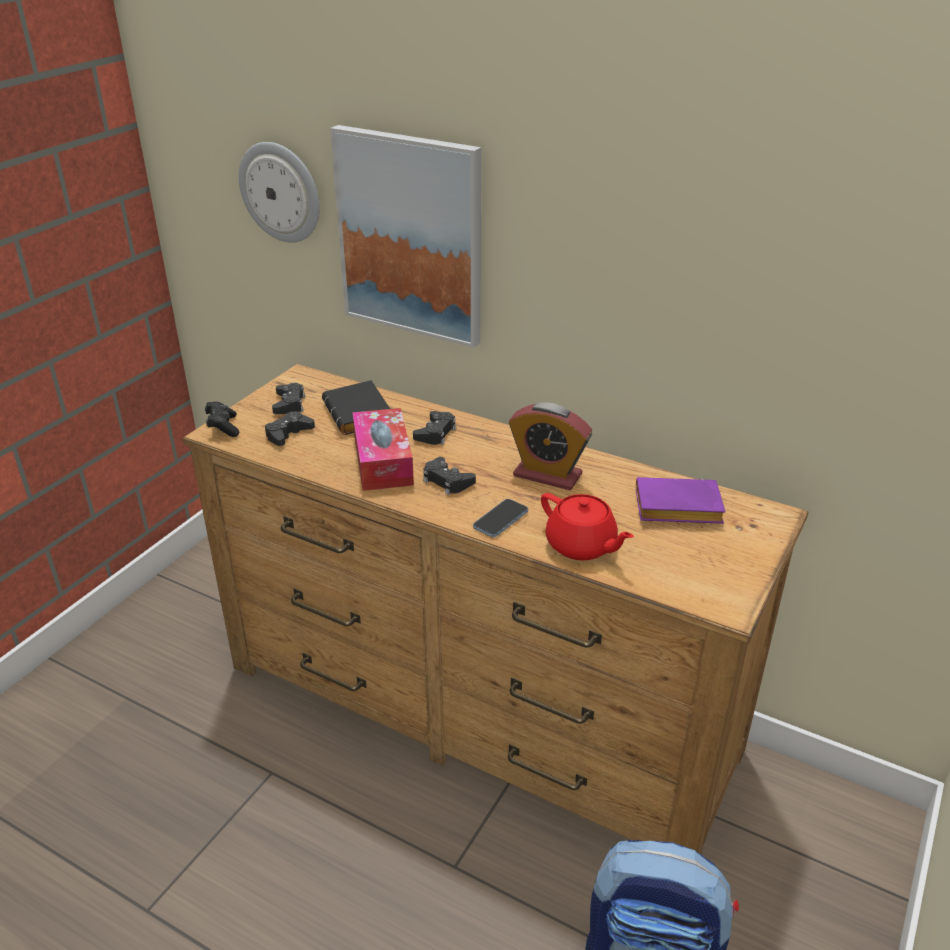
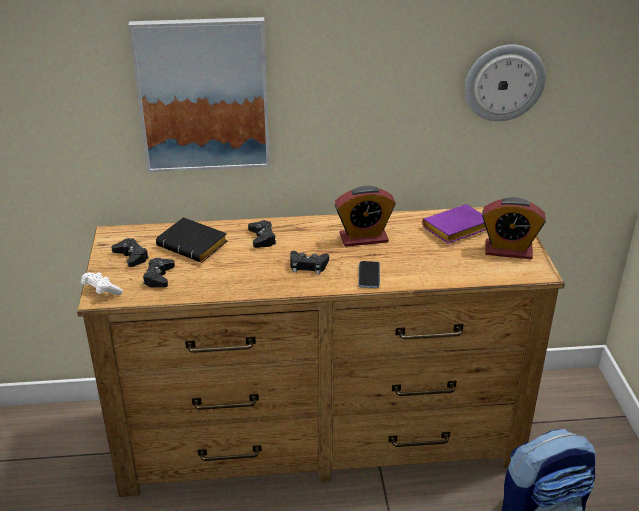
camera: 35 degrees left, 0 degrees up
black game controller [205,401,239,437] -> white game controller [81,272,123,295]
wall clock [239,142,320,243] -> wall clock moved to [465,45,546,121]
tissue box [352,408,414,491] -> none
red teapot [541,493,634,560] -> none
none -> alarm clock [482,197,546,259]

